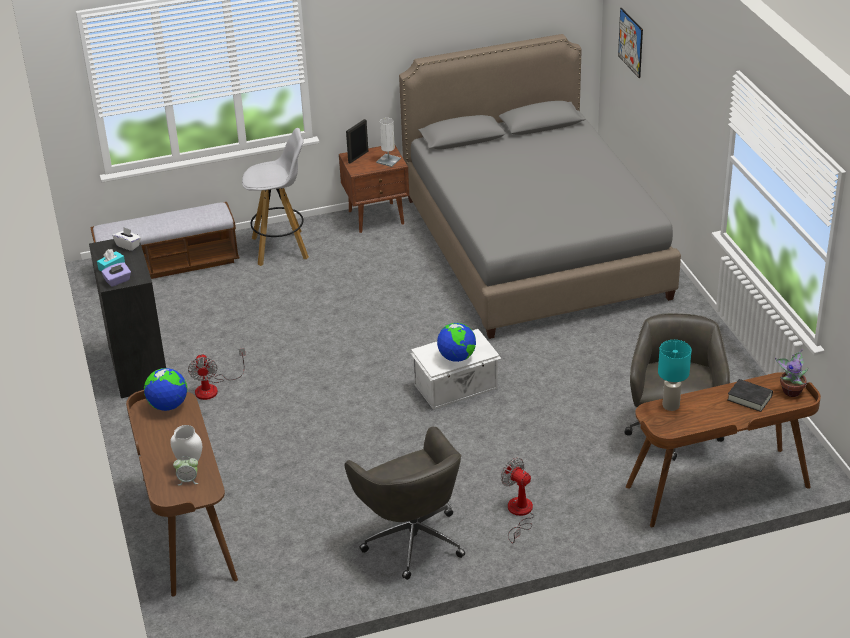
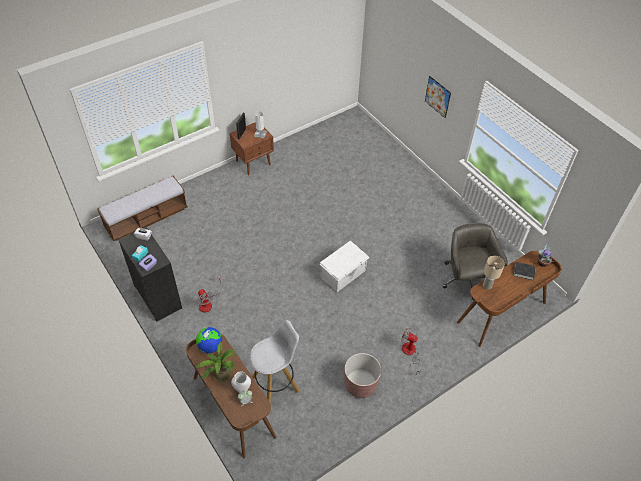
camera: 20 degrees left, 15 degrees up
white stool [242,128,309,266] -> white stool moved to [250,320,299,403]
grey office chair [345,427,465,580] -> brown planter [345,353,381,398]
grey bed [399,34,681,339] -> none
globe [437,323,476,362] -> none
picture [618,8,643,78] -> picture moved to [425,76,451,118]
turquoise table lamp [658,340,692,411] -> beige table lamp [483,256,505,290]
none -> potted plant [196,341,237,382]

